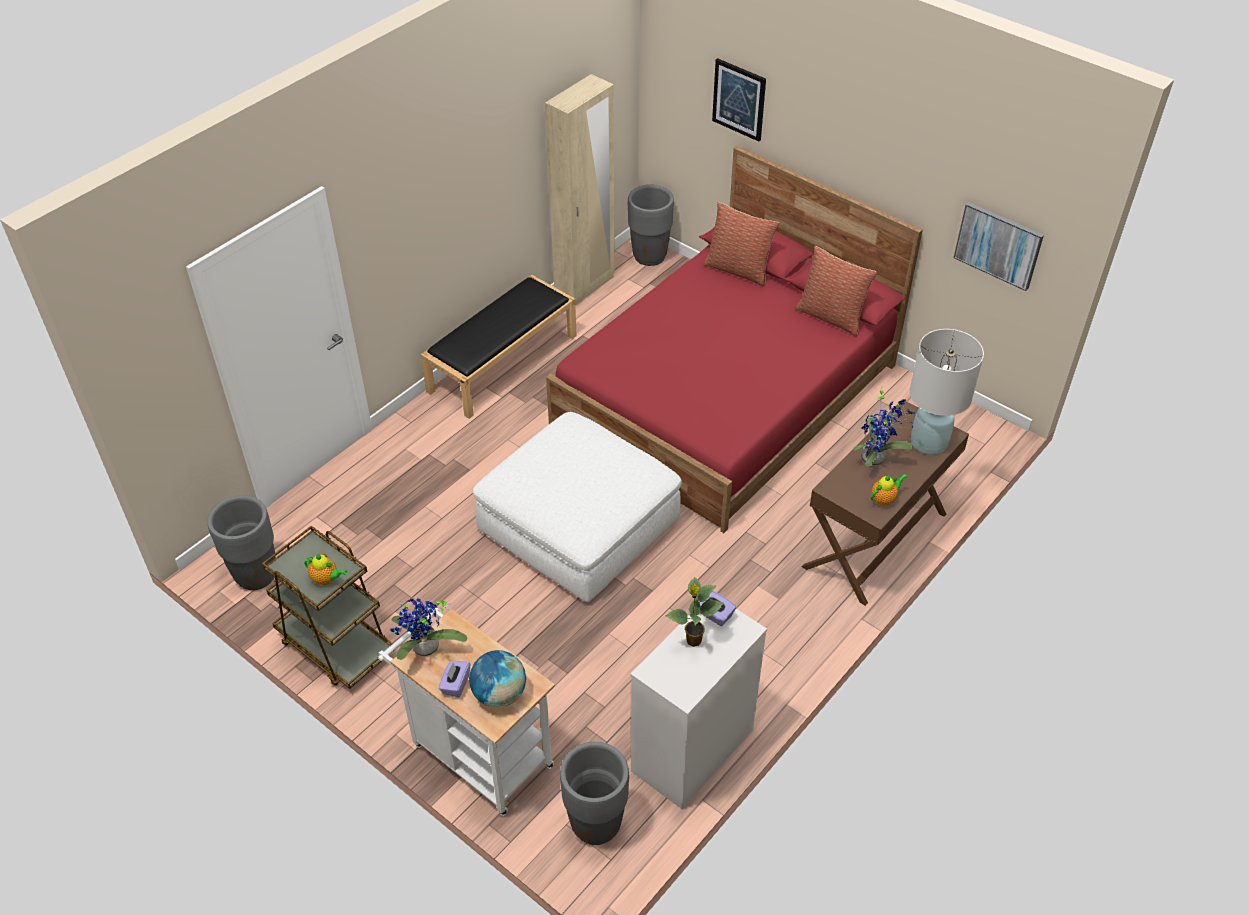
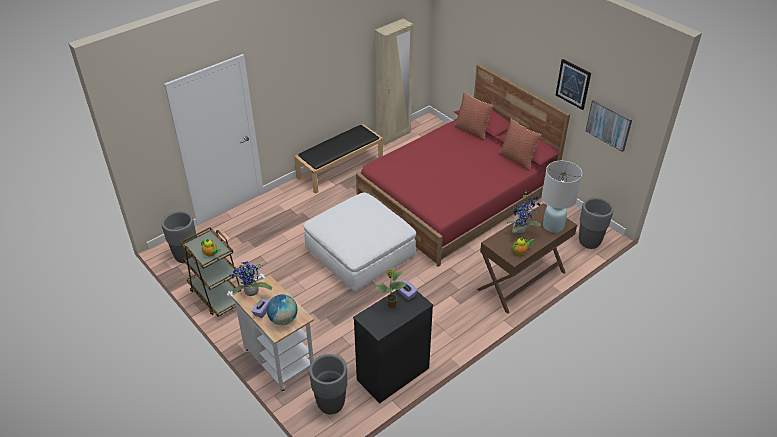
camera: 10 degrees right, 5 degrees down
grey planter [628,185,674,266] -> grey planter moved to [579,197,614,249]
white dresser [630,609,767,809] -> black dresser [353,290,433,403]
picture [712,58,766,142] -> picture moved to [556,59,591,110]

